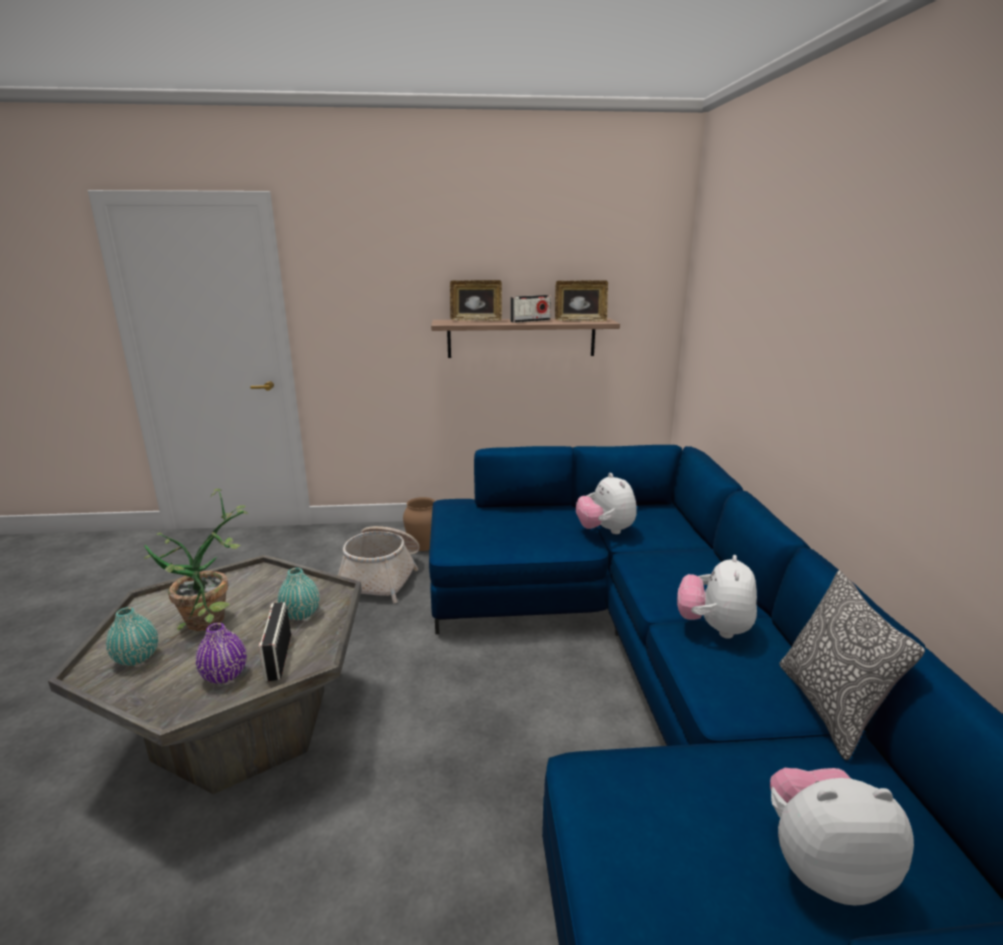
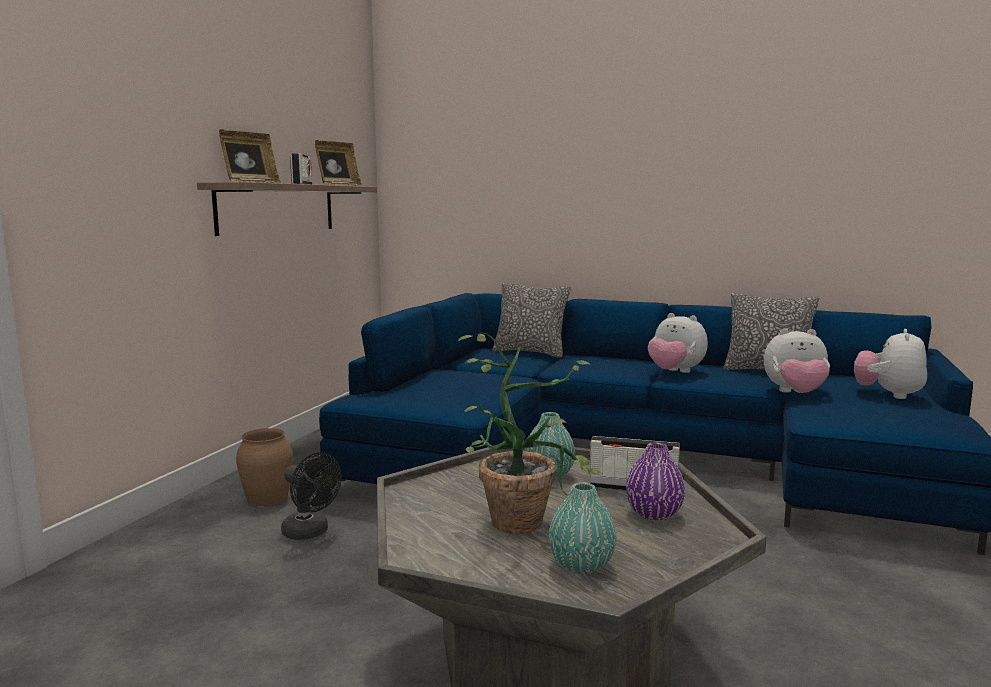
camera: 65 degrees left, 10 degrees down
basket [338,526,420,603] -> black fan [281,452,342,540]
plush toy [576,473,637,534] -> plush toy moved to [764,329,830,393]
none -> pillow [493,283,571,358]

